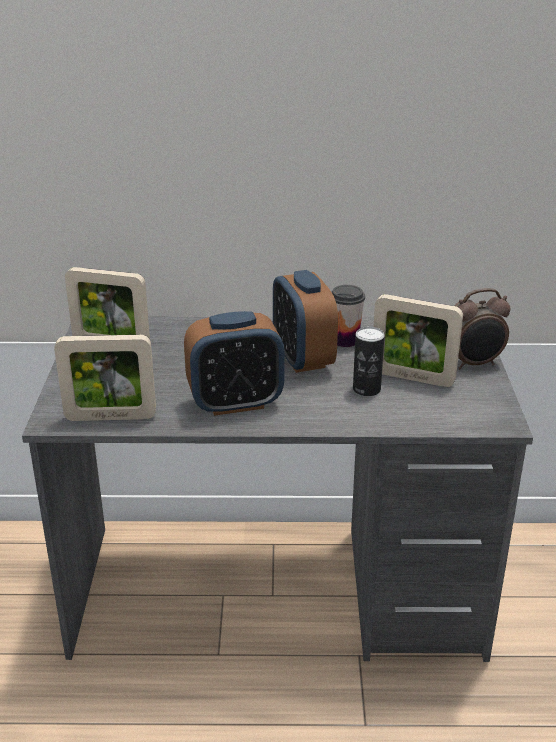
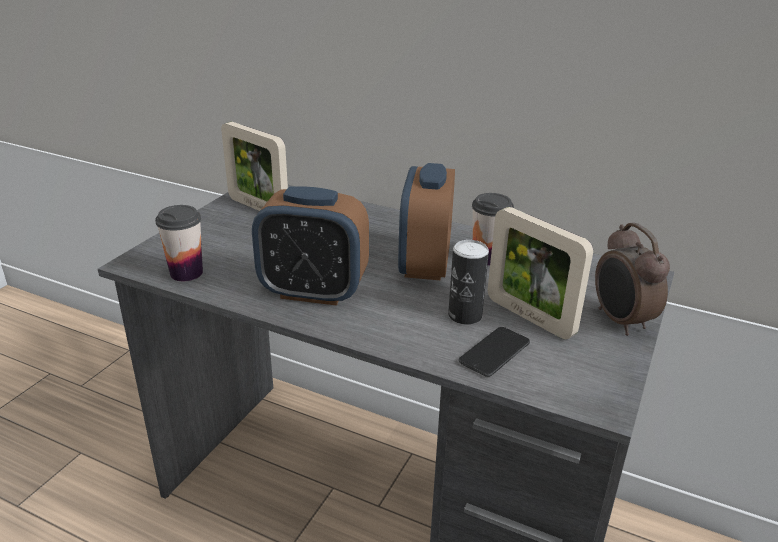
camera: 25 degrees right, 0 degrees up
picture frame [54,335,156,421] -> cup [155,205,203,281]
alarm clock [455,288,510,370] -> alarm clock turned 60 degrees clockwise [595,222,670,336]
none -> phone [459,327,530,377]

